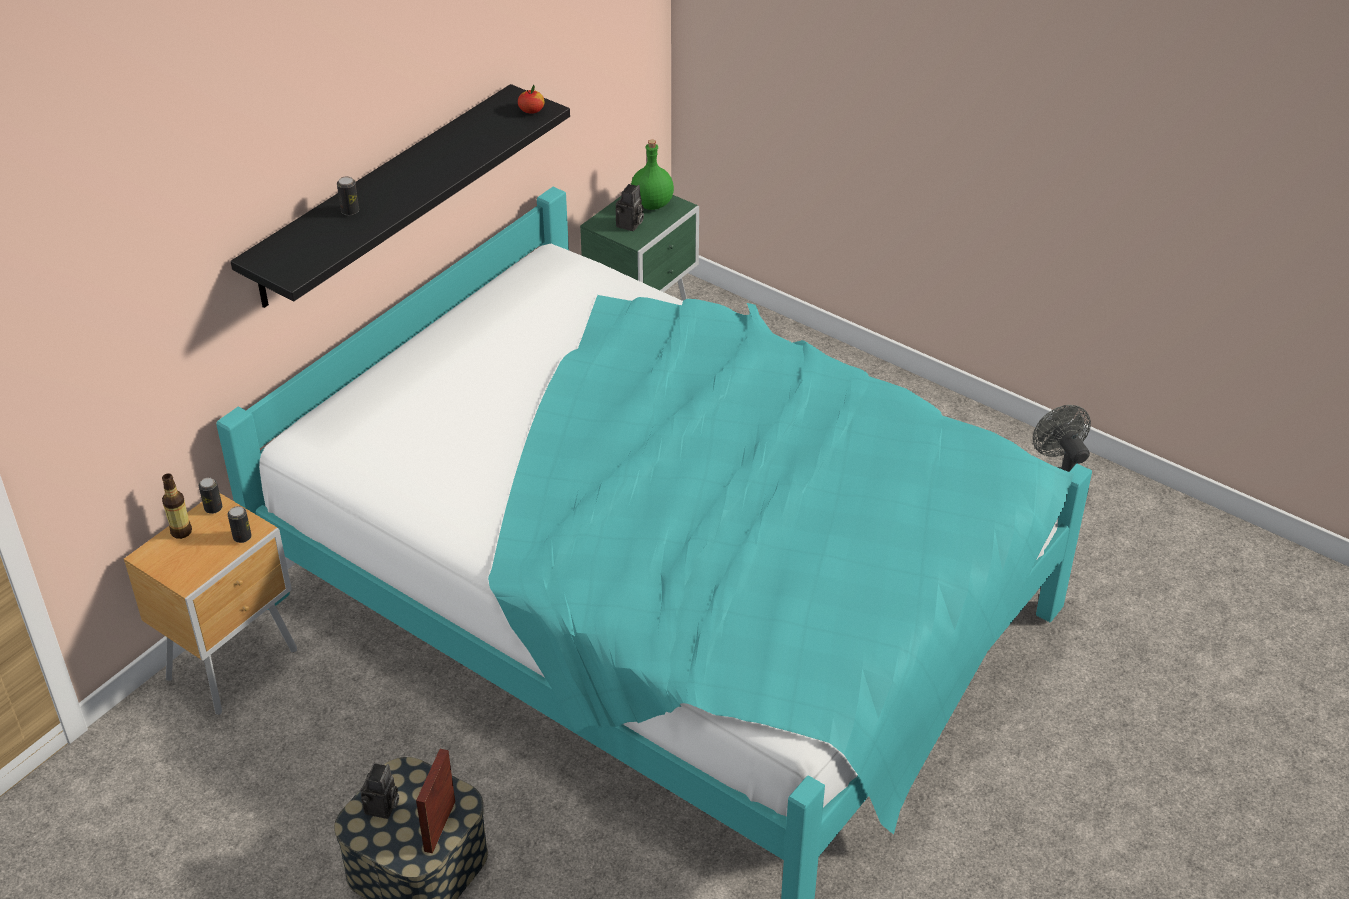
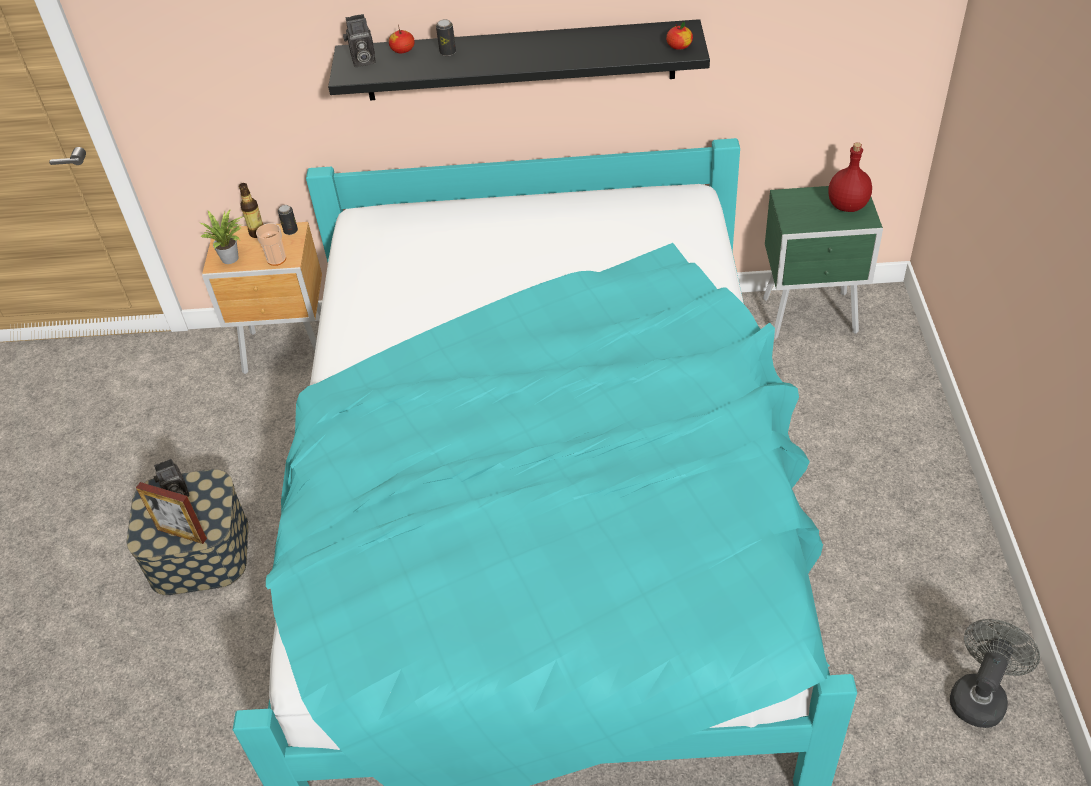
camera: 55 degrees right, 5 degrees up
can [228,506,252,543] -> cup [256,223,286,266]
picture frame [416,749,455,853] -> picture frame turned 135 degrees counterclockwise [136,482,207,544]
camera [616,184,644,231] -> camera moved to [343,14,376,67]
green bottle [631,139,674,210] -> red bottle [828,142,872,212]
none -> potted plant [200,209,243,264]
none -> apple [389,25,415,53]

